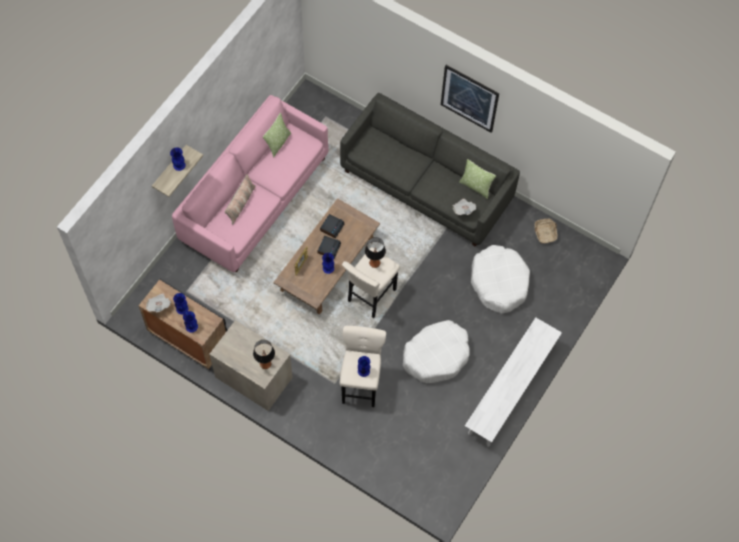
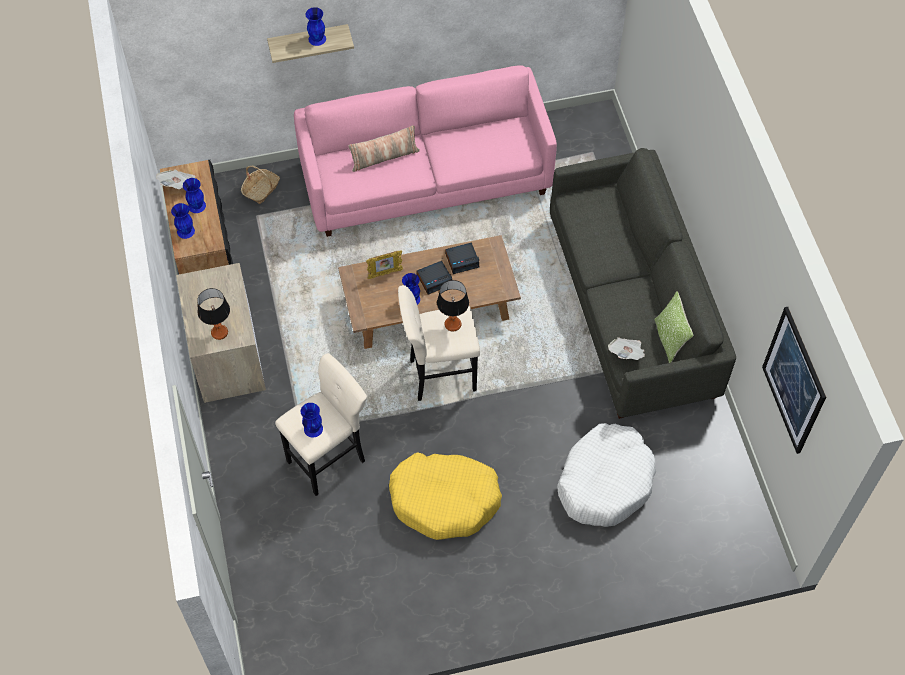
camera: 45 degrees right, 5 degrees down
pillow [263,113,291,158] -> none
white dog bed [403,320,470,383] -> yellow dog bed [389,453,502,540]
picture [441,65,499,133] -> picture moved to [762,307,826,454]
white bench [465,317,562,447] -> none
basket [535,219,558,244] -> basket moved to [241,166,280,204]

